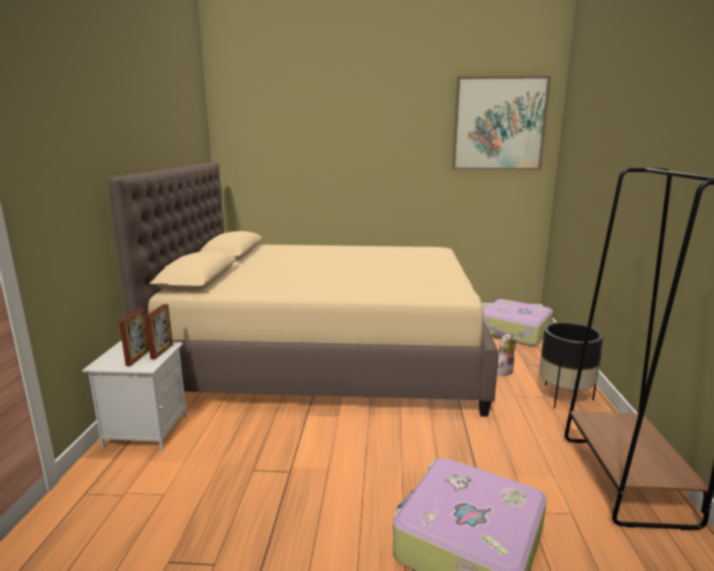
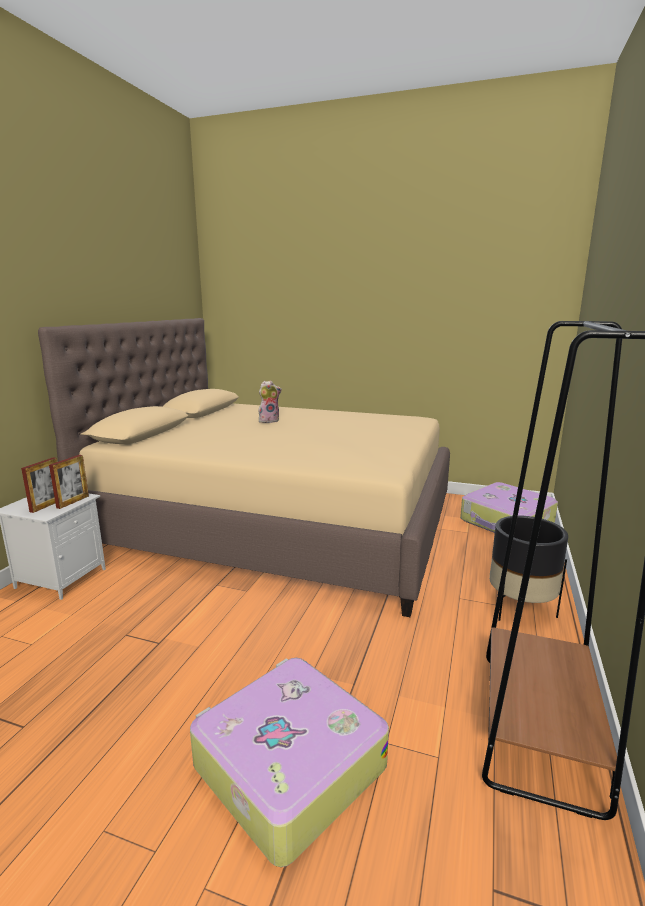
camera: 15 degrees right, 0 degrees up
picture [452,76,551,170] -> none
plush toy [497,333,516,376] -> plush toy moved to [258,381,282,423]

